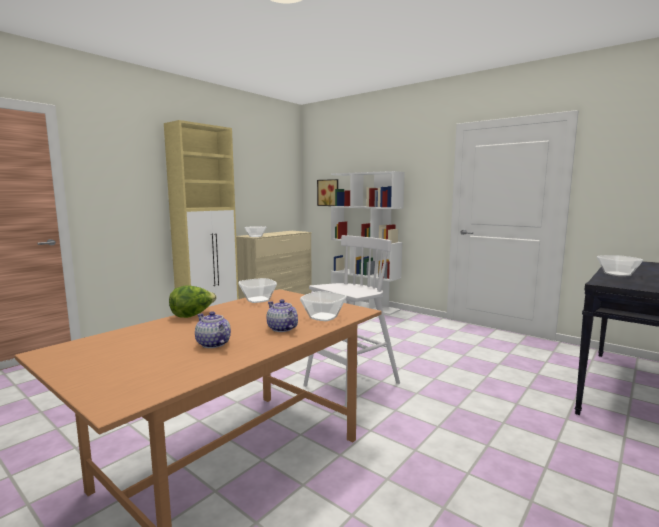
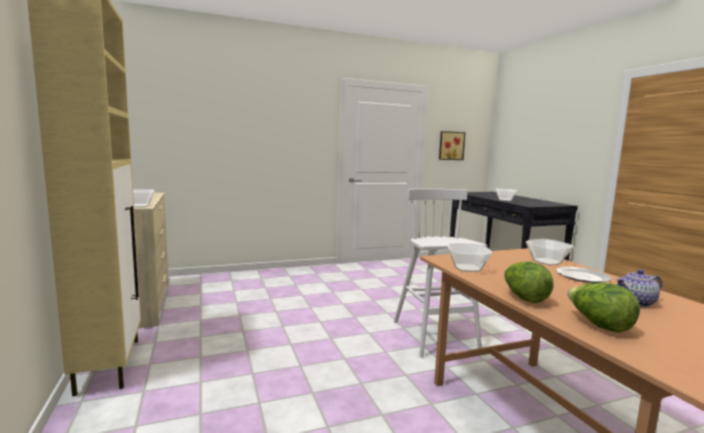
camera: 60 degrees left, 0 degrees up
teapot [266,299,298,332] -> plate [556,267,611,283]
picture [317,179,338,206] -> picture moved to [439,131,466,160]
white bookcase [331,171,405,315] -> none
none -> lettuce [567,283,640,333]

